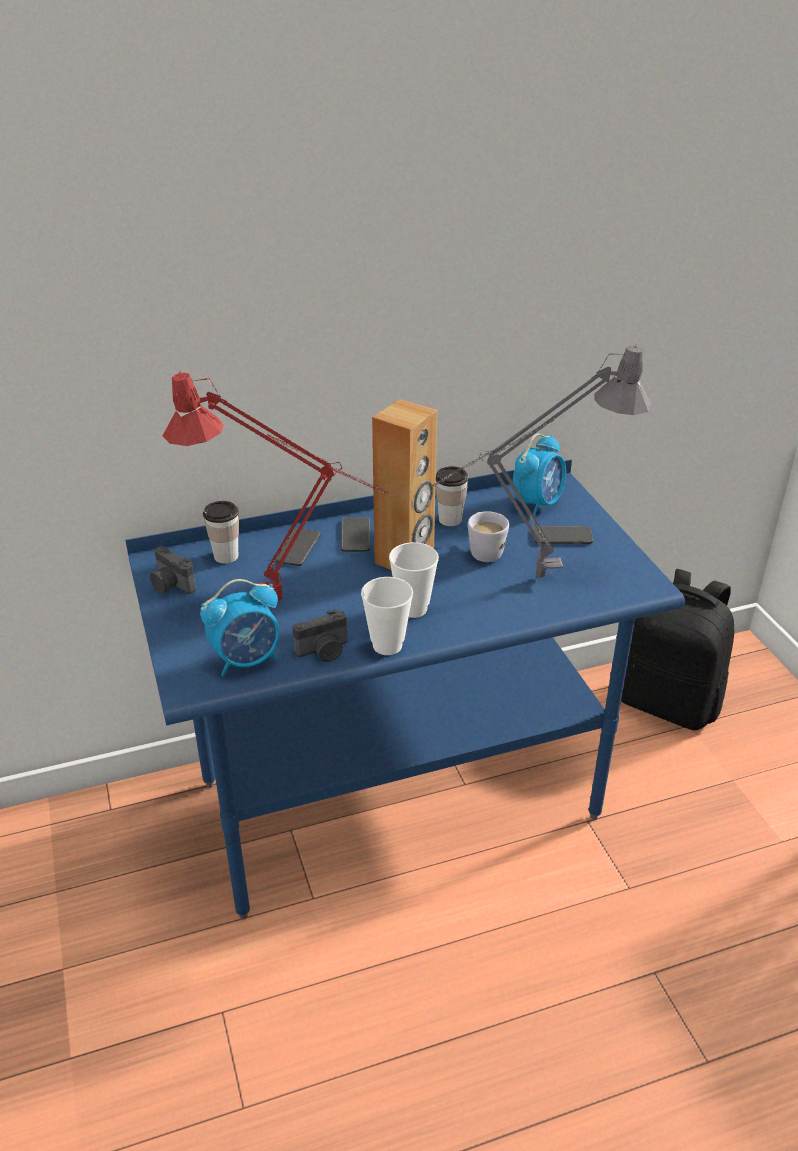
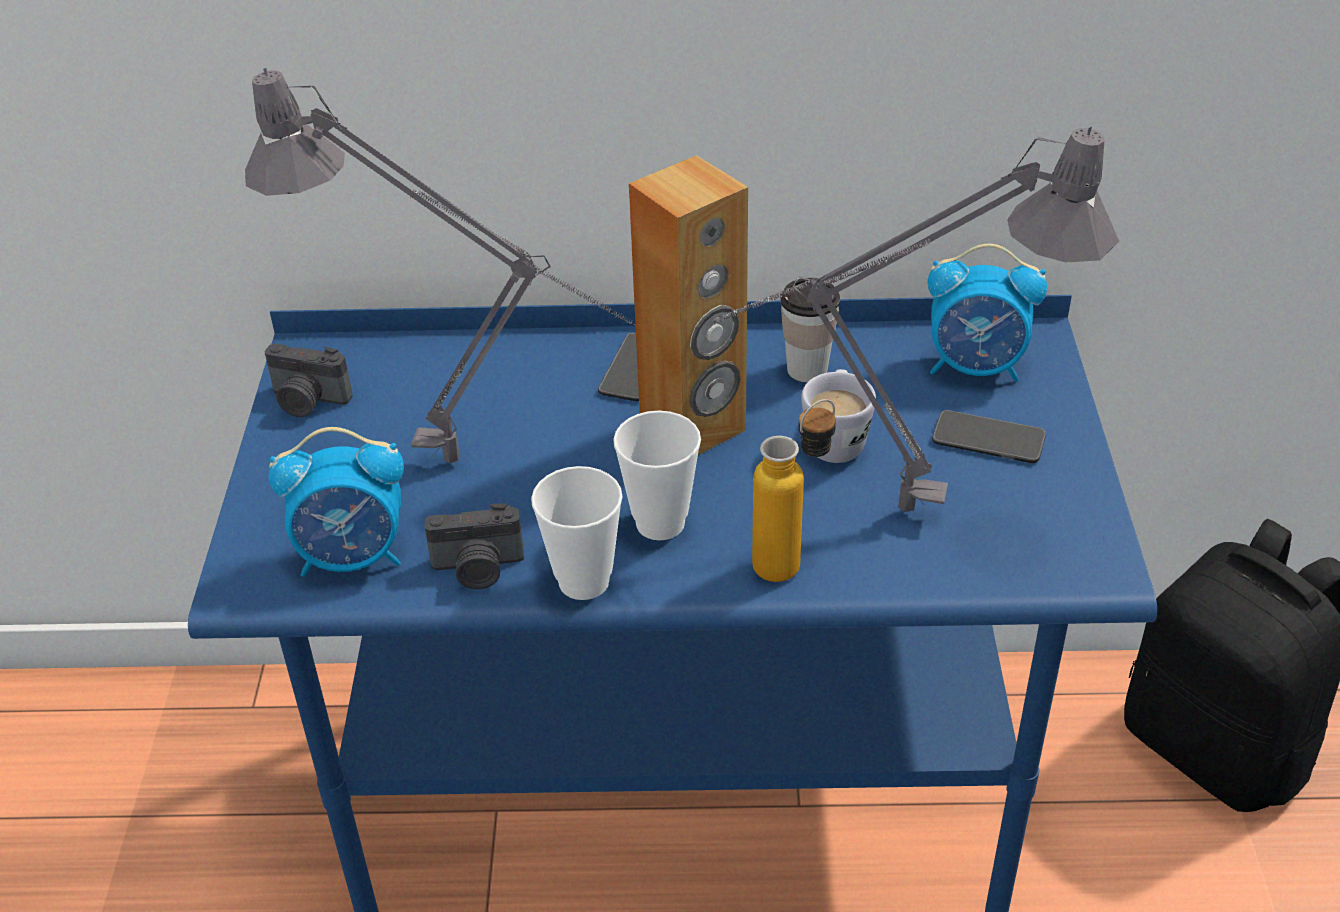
camera: 20 degrees right, 5 degrees up
camera [150,546,196,594] -> camera turned 45 degrees counterclockwise [264,343,353,417]
red table lamp [163,371,390,601] -> grey table lamp [245,68,635,463]
cup [203,501,239,564] -> none
phone [276,528,321,566] -> none
alarm clock [513,434,566,518] -> alarm clock turned 45 degrees clockwise [928,244,1047,382]
none -> bottle [752,399,836,582]

